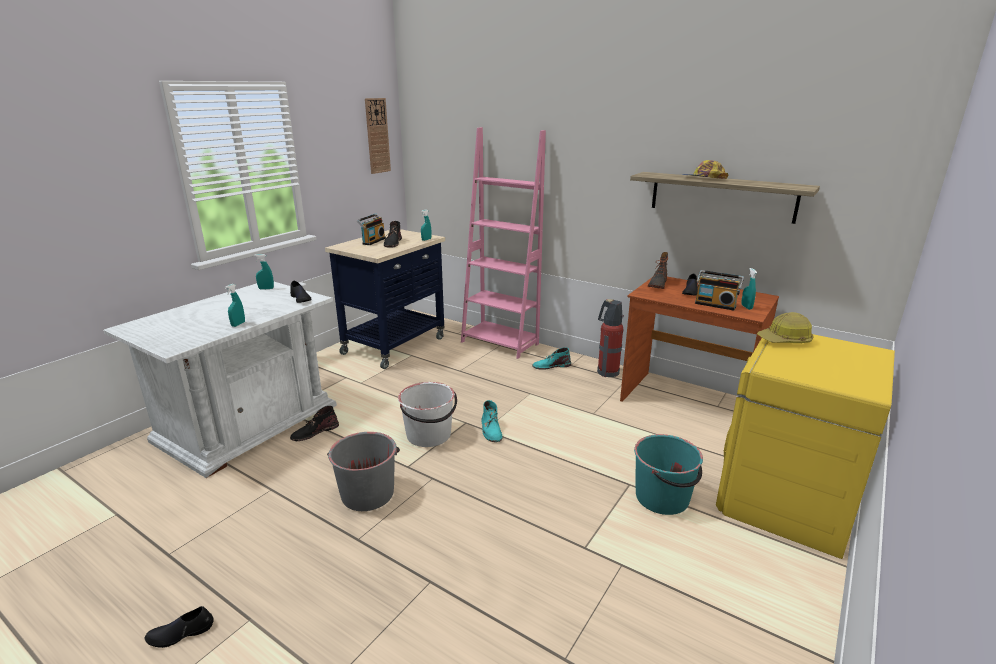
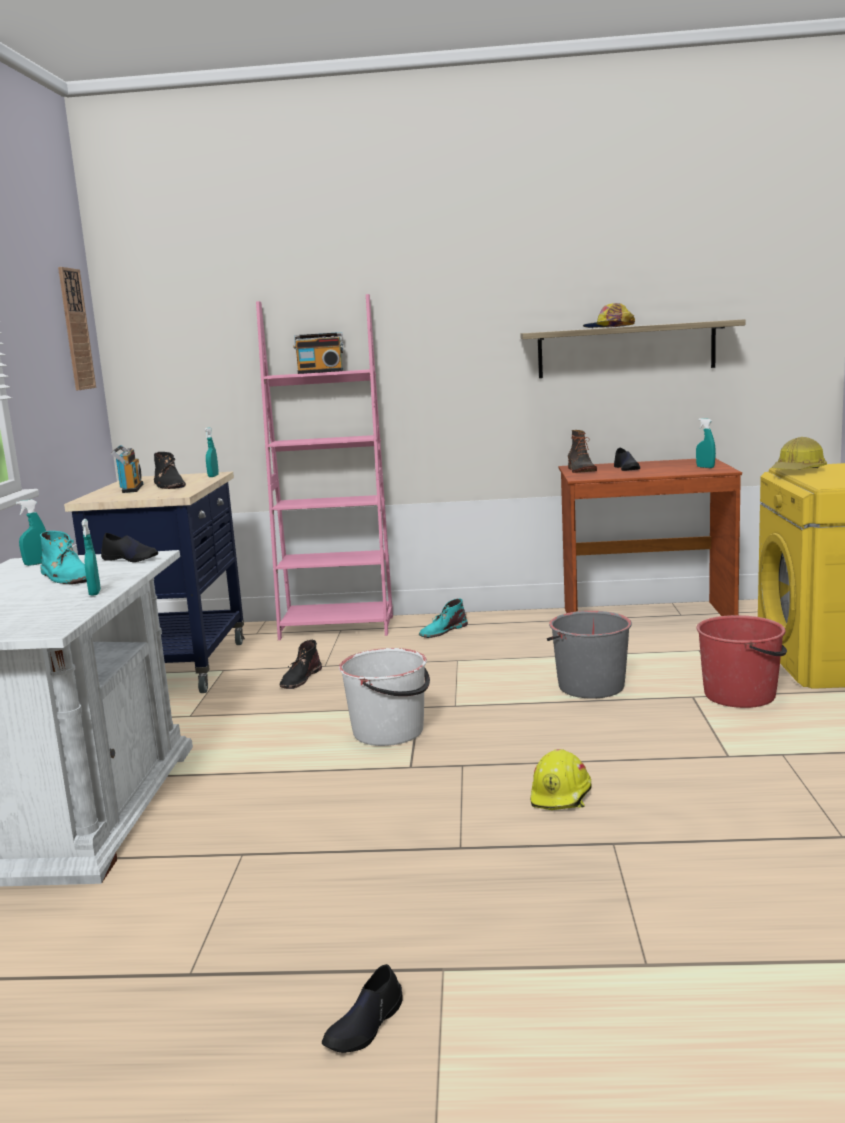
camera: 30 degrees left, 10 degrees down
black boot [290,406,339,441] -> black boot moved to [280,640,322,689]
grey bucket [327,432,400,511] -> grey bucket moved to [547,611,632,699]
turquoise boot [482,400,503,442] -> turquoise boot moved to [40,531,87,584]
fire extinguisher [597,299,624,377] -> none
turquoise bucket [634,434,703,515] -> red bucket [696,615,787,708]
radio [695,270,744,311] -> radio moved to [293,332,344,374]
none -> yellow hard hat [531,749,592,810]

